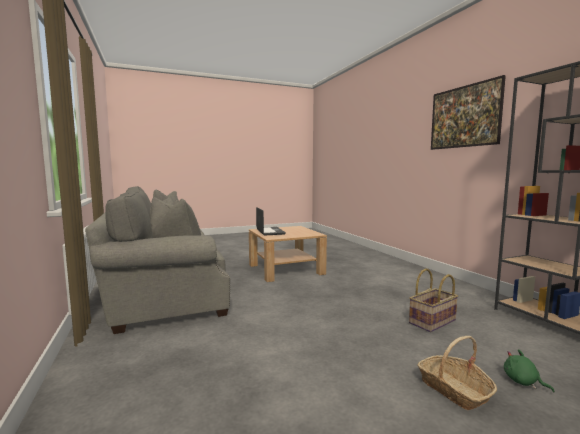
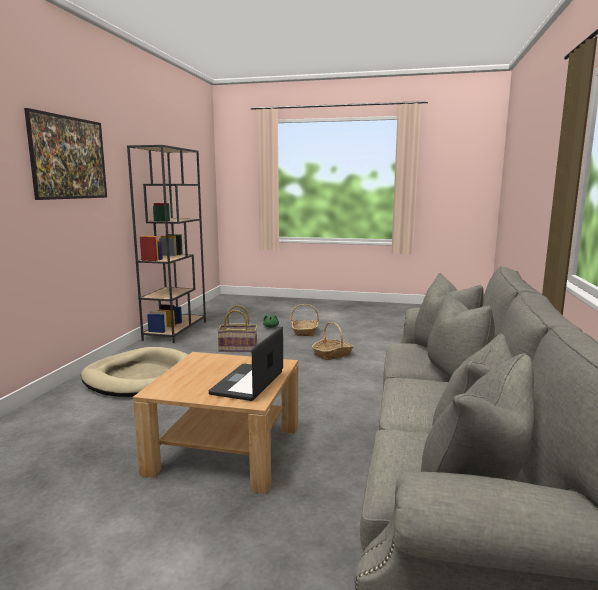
camera: 145 degrees left, 5 degrees up
none -> beige dog bed [81,347,189,397]
none -> basket [312,322,354,360]

